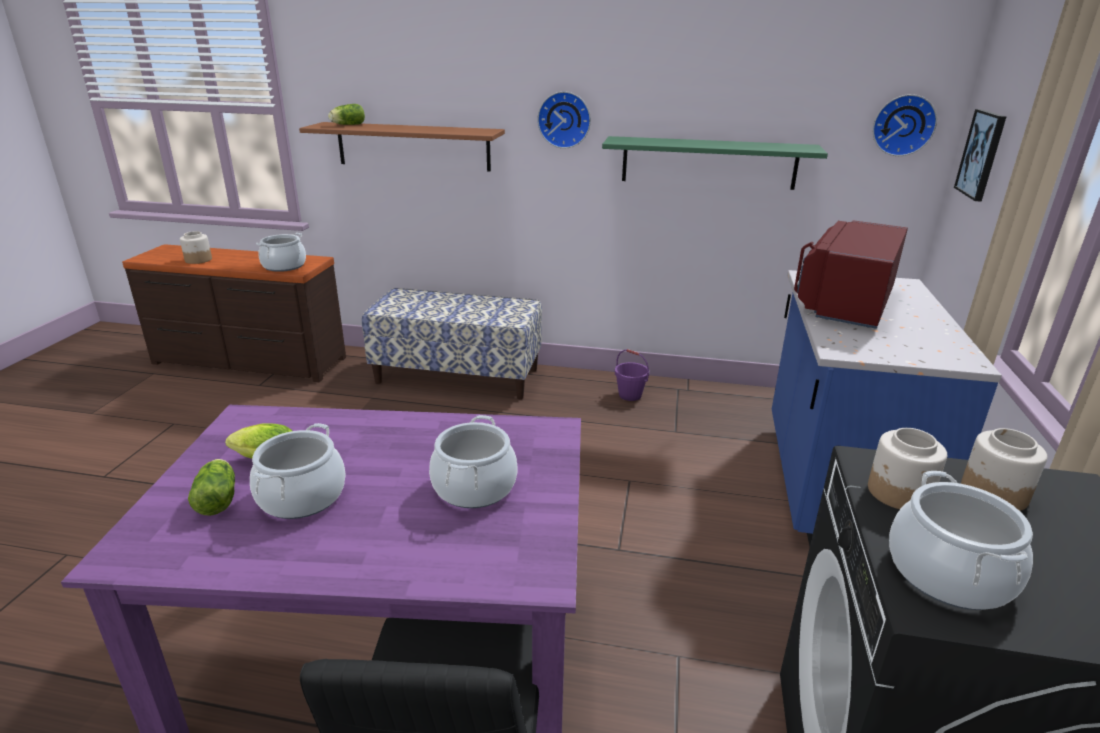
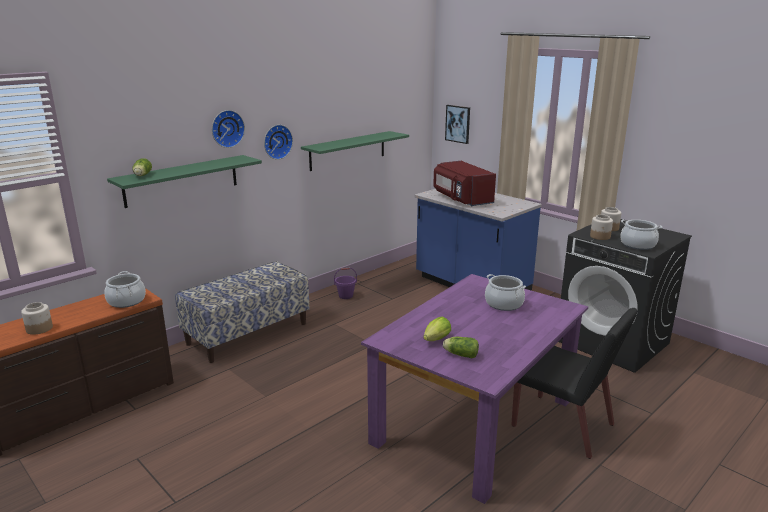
camera: 55 degrees left, 5 degrees down
cooking pot [250,423,346,519] -> none
brown shelf [299,122,505,172] -> green shelf [107,155,262,208]
wall clock [873,94,937,156] -> wall clock moved to [212,110,245,148]

